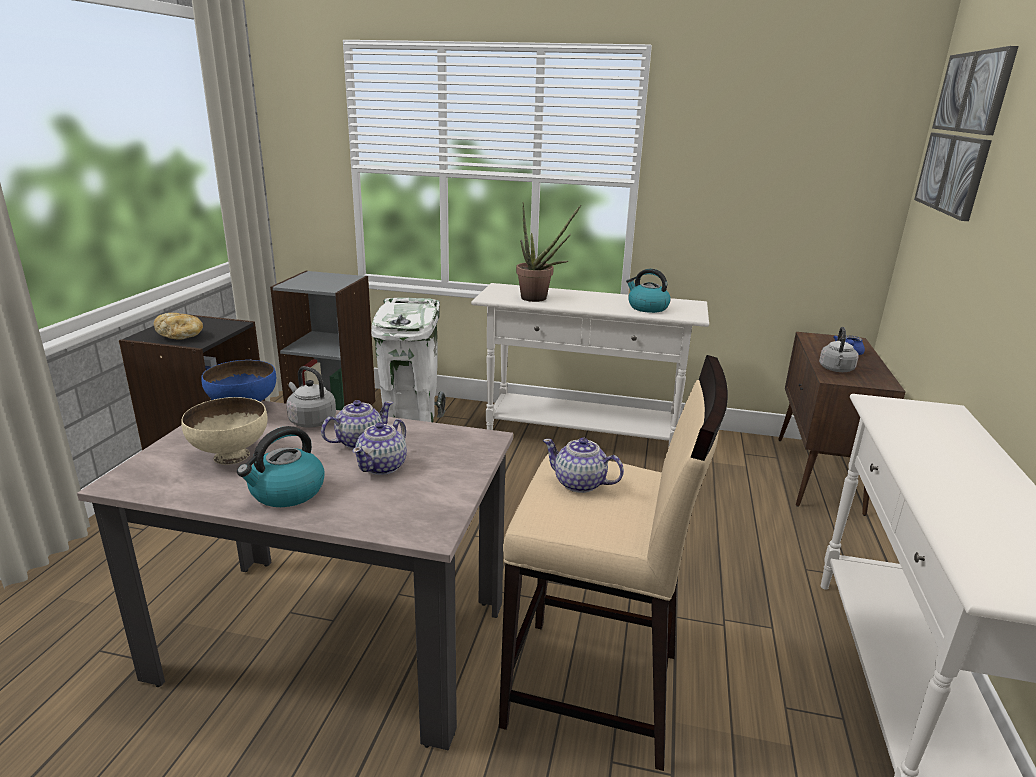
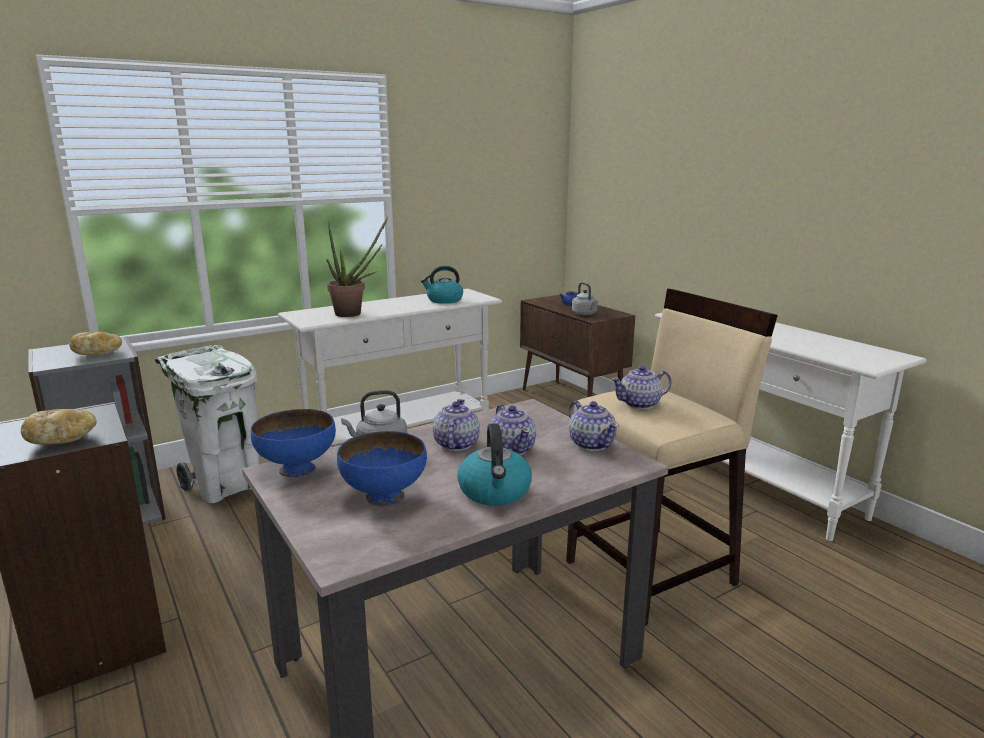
camera: 45 degrees left, 5 degrees down
beige bowl [181,397,268,465] -> blue bowl [337,431,427,506]
picture [914,46,1019,221] -> none
none -> bread [69,332,122,355]
none -> teapot [569,401,619,451]

